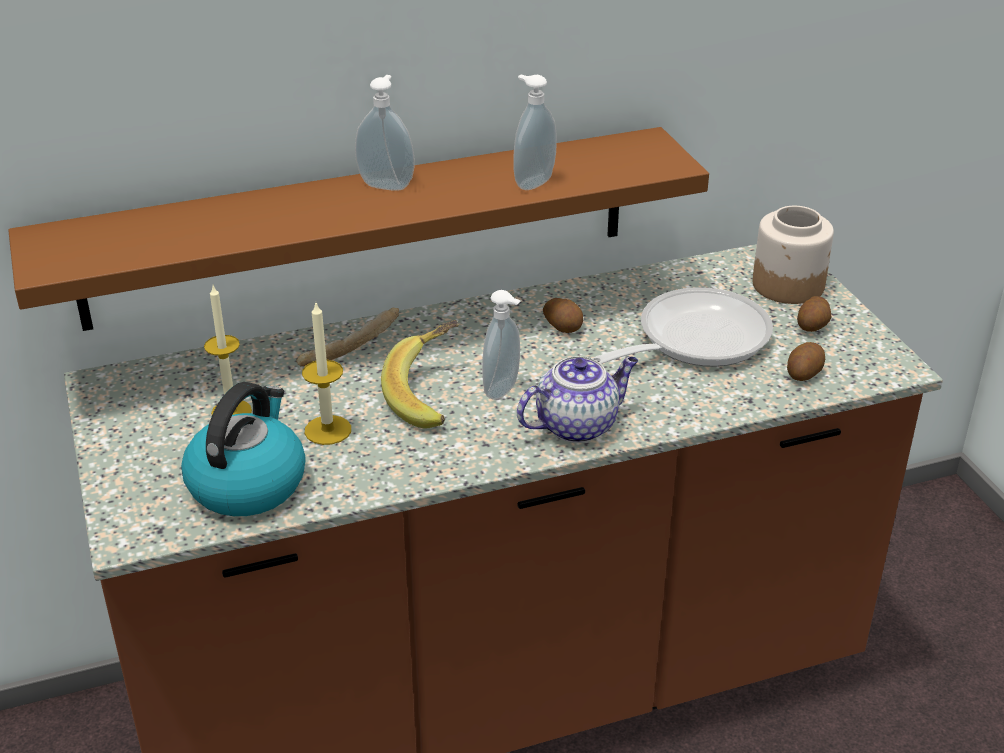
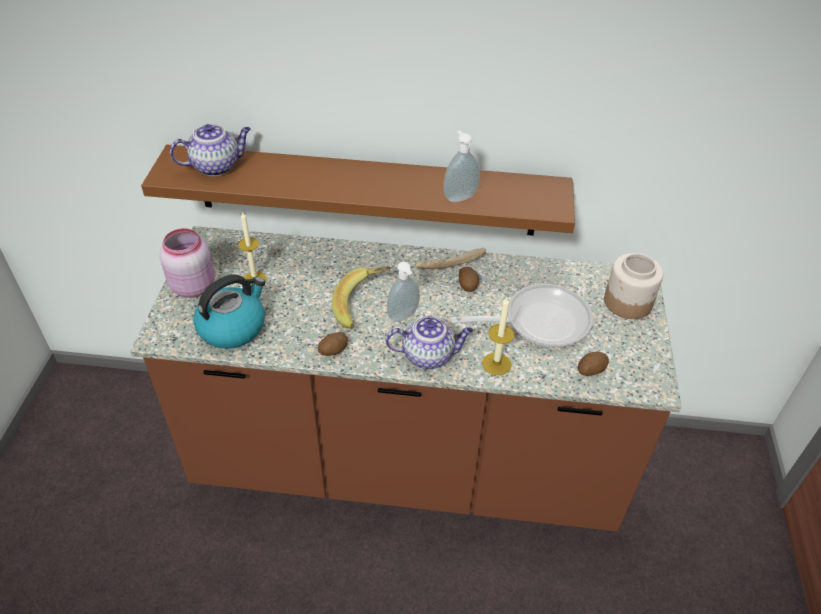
camera: 25 degrees right, 10 degrees up
bread [296,307,399,367] -> bread moved to [415,248,486,269]
candle [302,303,351,445] -> candle moved to [482,297,514,375]
soap dispenser [355,75,415,191] -> none
potato [797,296,831,332] -> potato moved to [318,332,348,356]
none -> pink jar [160,228,215,298]
none -> teapot [170,124,251,176]

